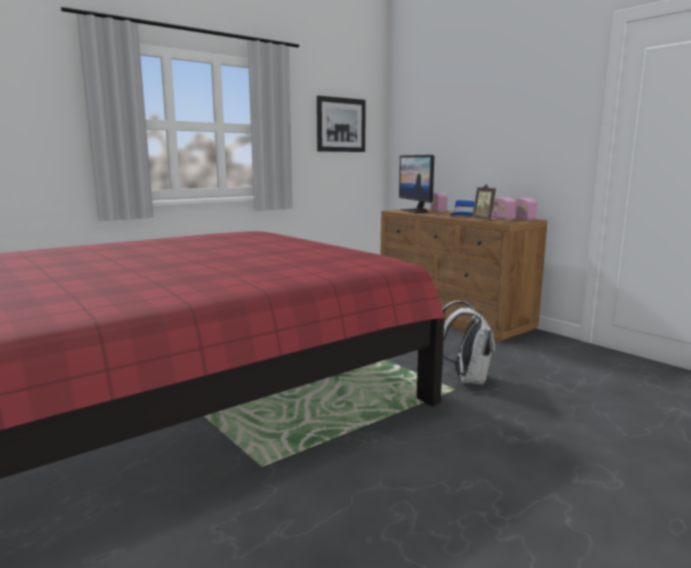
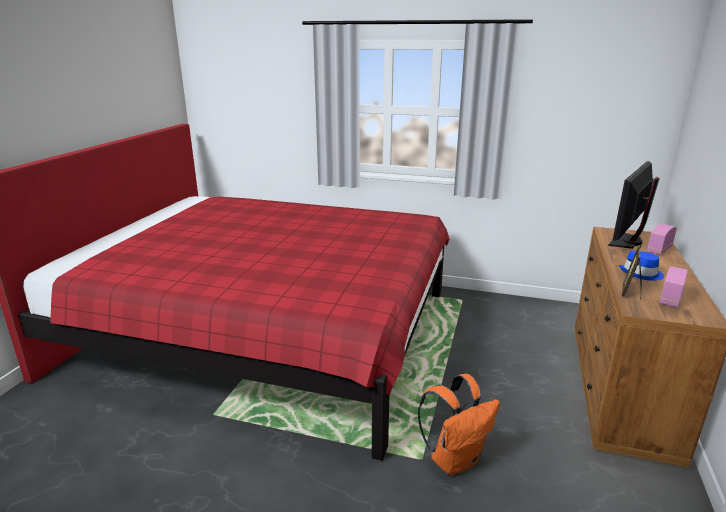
camera: 55 degrees right, 10 degrees up
picture [317,96,366,152] -> none
white backpack [442,301,495,385] -> orange backpack [418,374,500,475]
radio [514,198,537,221] -> none

